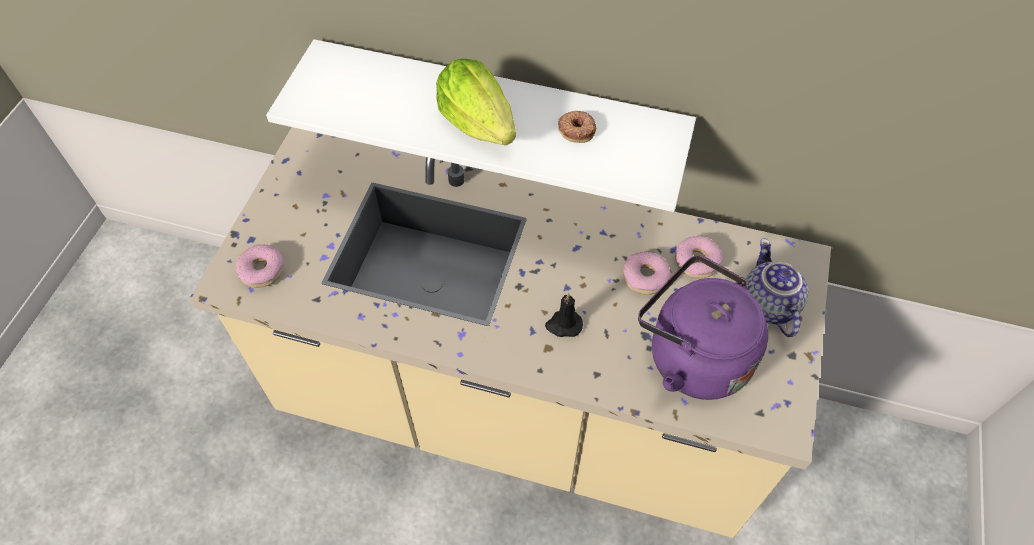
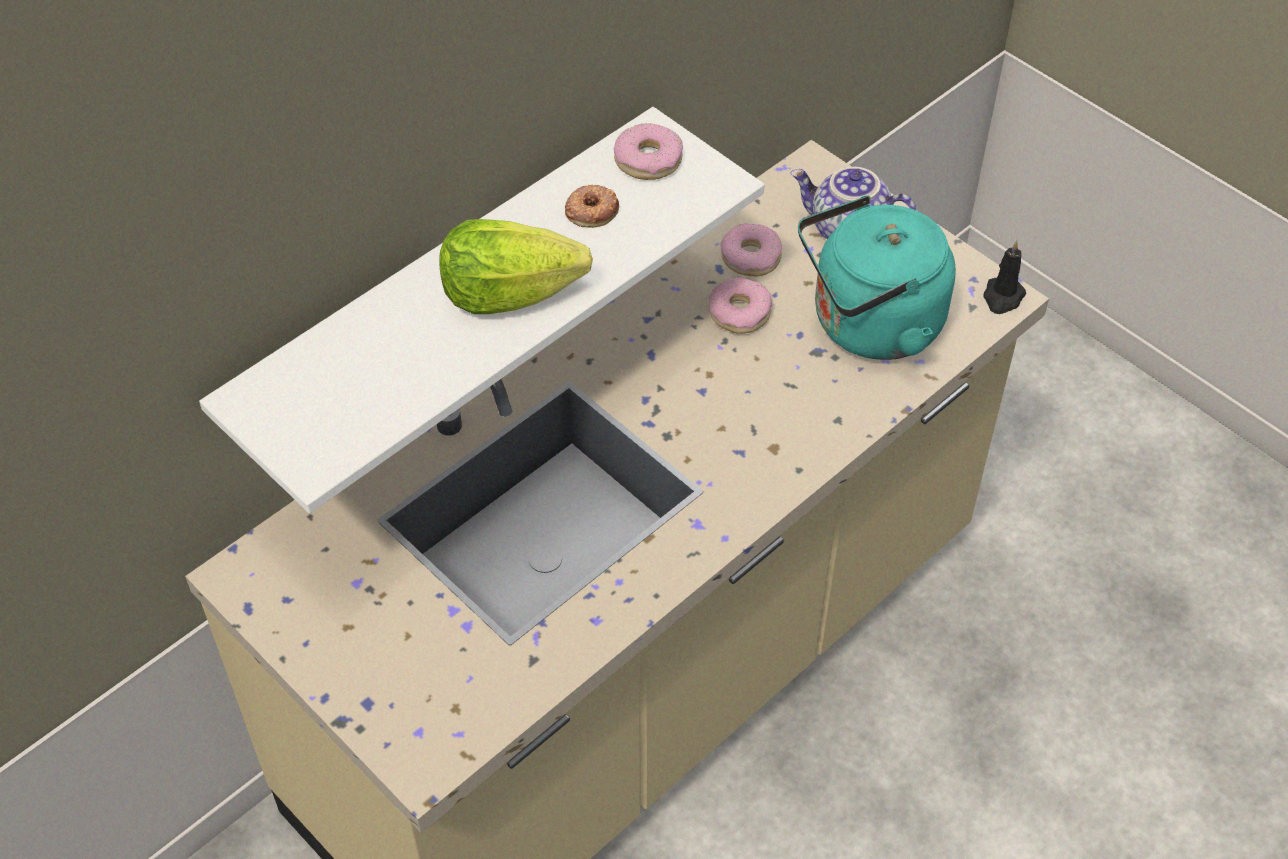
camera: 60 degrees left, 5 degrees down
donut [236,244,284,288] -> donut moved to [614,123,683,180]
black candle [545,293,583,337] -> black candle moved to [983,240,1026,314]
purple kettle [638,255,768,400] -> turquoise kettle [798,195,956,360]

